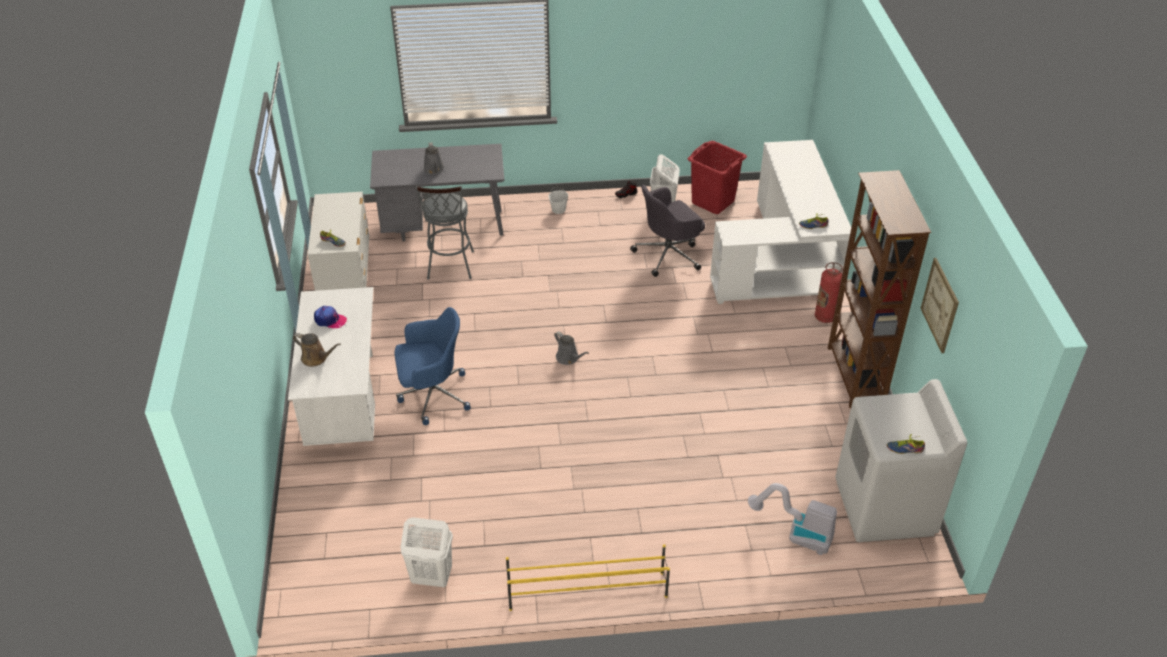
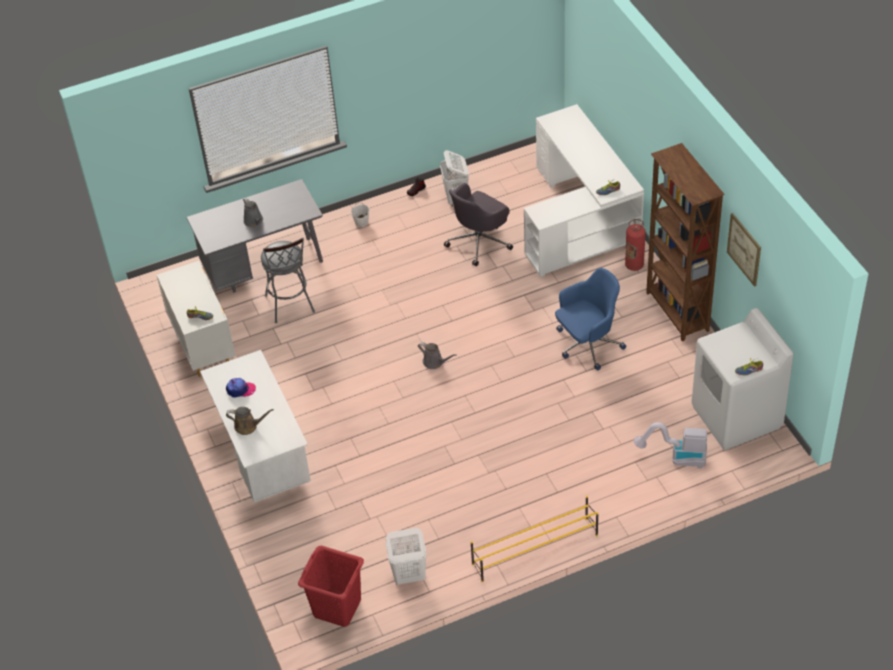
camera: 15 degrees left, 5 degrees up
blue office chair [395,307,471,425] -> blue office chair moved to [555,268,626,371]
red laundry basket [688,141,747,214] -> red laundry basket moved to [298,546,364,627]

